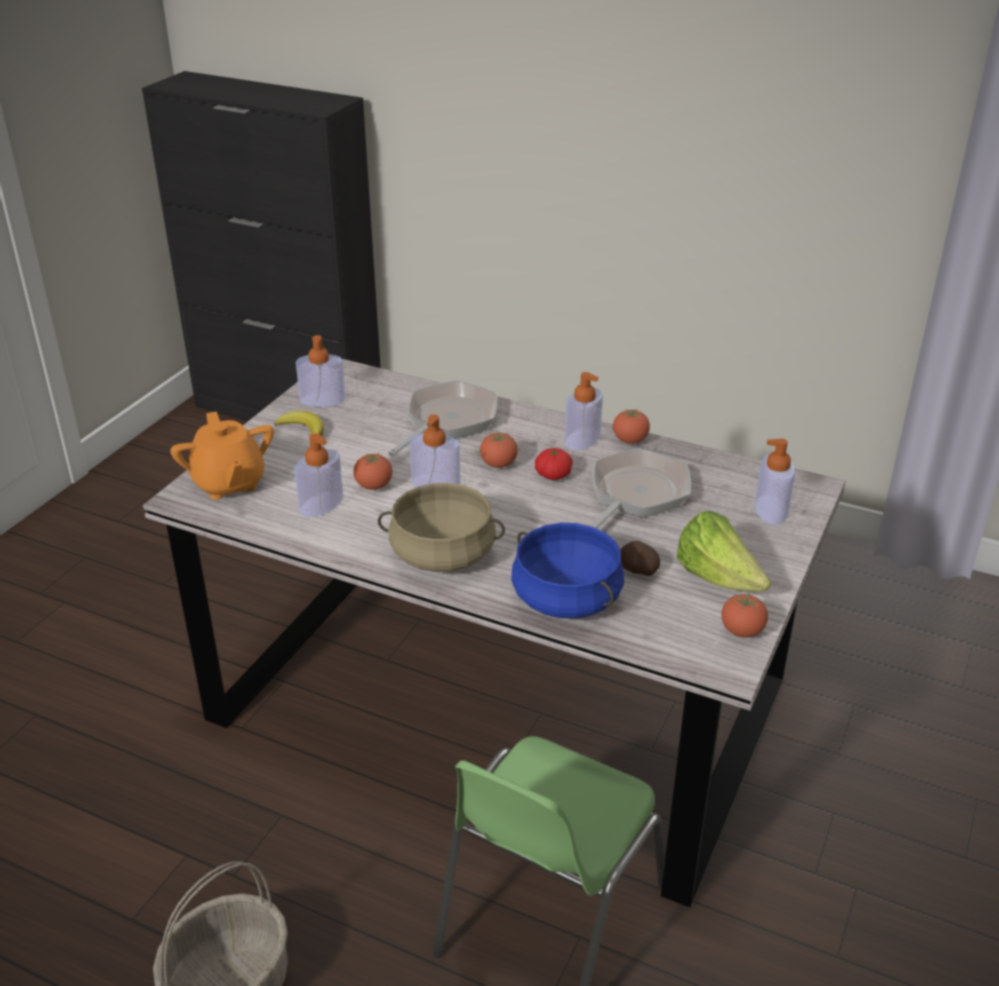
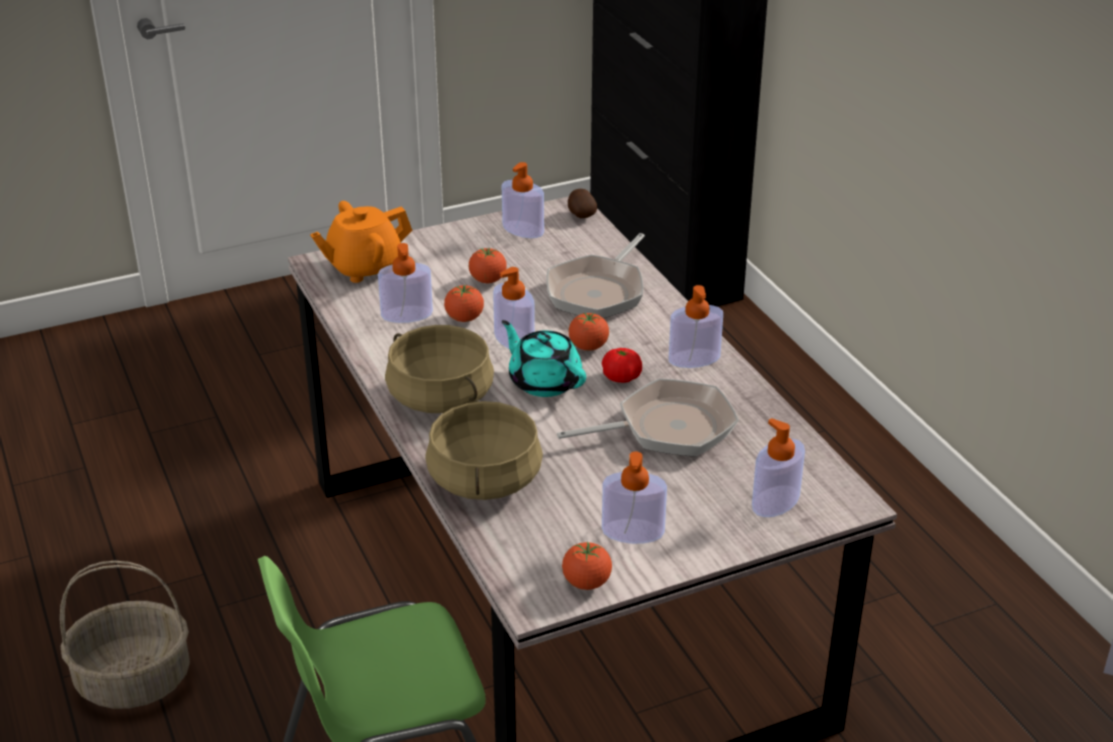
camera: 40 degrees right, 0 degrees up
orange teapot [170,411,274,500] -> orange teapot turned 45 degrees clockwise [310,201,412,283]
banana [275,411,324,436] -> none
frying pan [388,380,497,456] -> frying pan turned 135 degrees clockwise [546,233,645,318]
blue cooking pot [511,523,624,619] -> beige cooking pot [425,399,543,500]
tomato [613,410,650,444] -> tomato moved to [469,248,507,283]
potato [620,541,660,576] -> potato moved to [568,189,597,218]
lettuce [677,511,771,592] -> soap dispenser [602,451,667,544]
none -> turquoise teapot [502,320,586,397]

